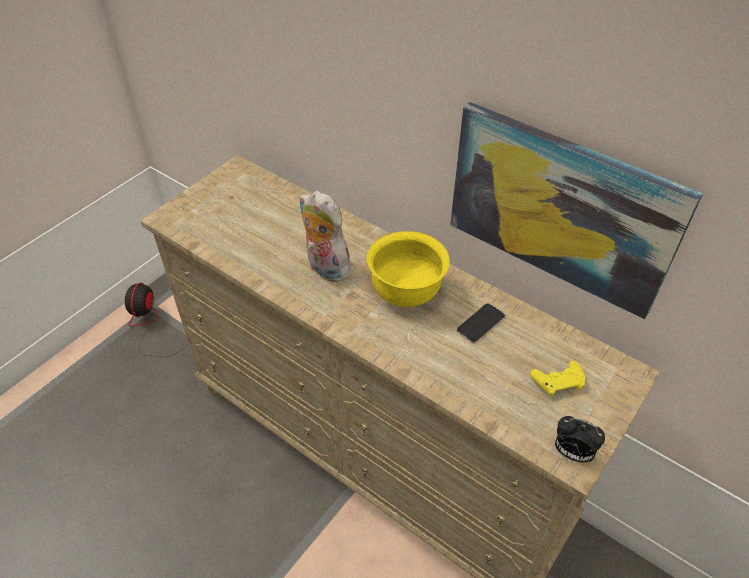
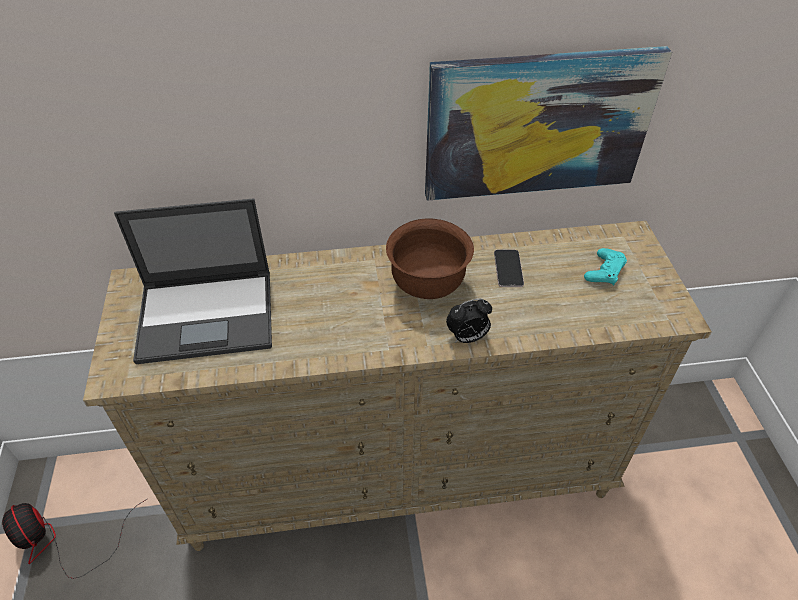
camera: 45 degrees left, 0 degrees up
plush toy [300,191,354,282] -> none
yellow bowl [367,231,450,307] -> brown bowl [386,218,474,299]
yellow game controller [530,361,585,397] -> turquoise game controller [584,248,627,285]
alarm clock [555,416,605,462] -> alarm clock moved to [446,299,492,343]
none -> laptop [114,198,272,364]

